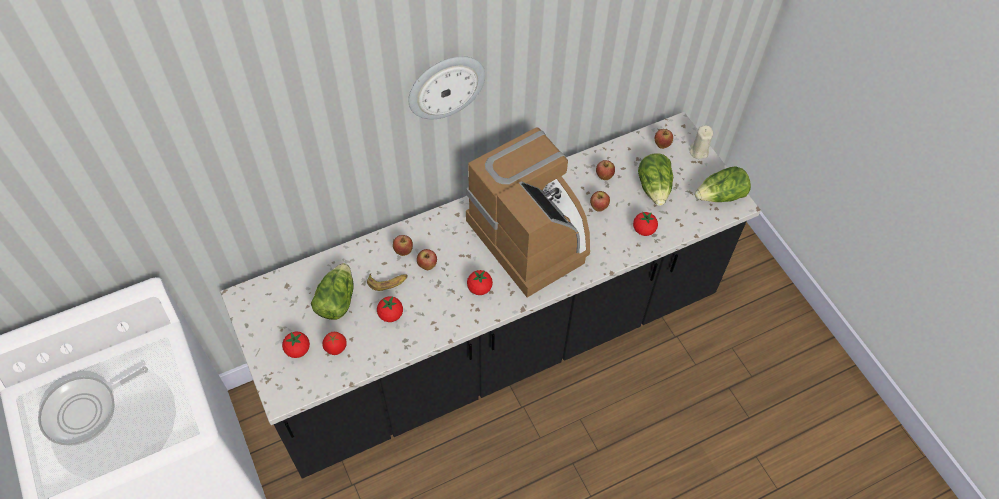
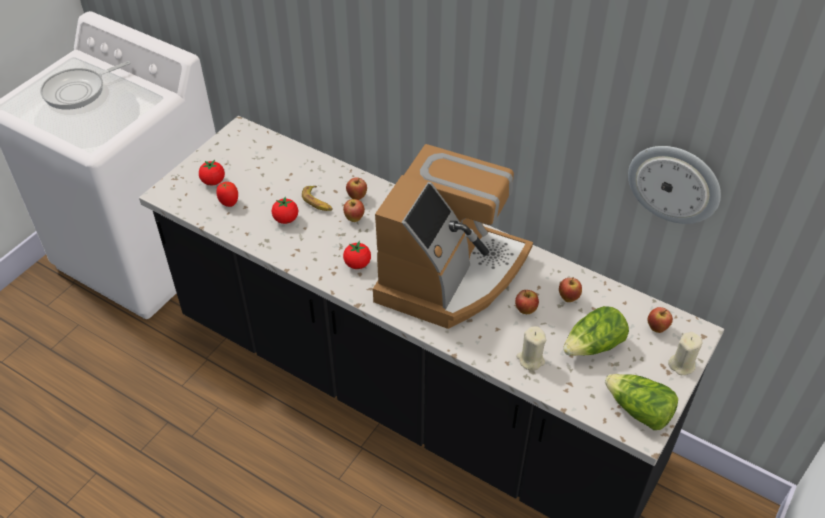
camera: 60 degrees right, 10 degrees down
frying pan [38,366,148,446] -> frying pan turned 60 degrees counterclockwise [40,61,130,110]
lettuce [311,263,354,320] -> none
wall clock [408,56,485,119] -> wall clock moved to [628,146,721,224]
tomato [633,212,658,236] -> beige candle [516,326,546,371]

